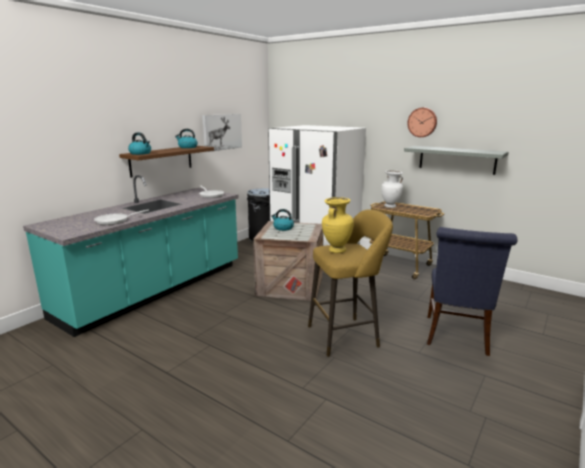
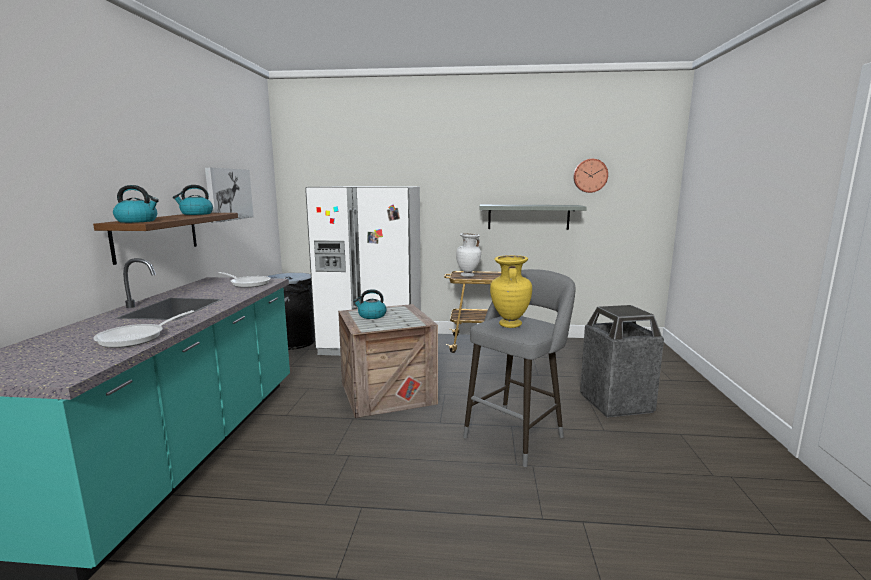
camera: 30 degrees left, 5 degrees down
yellow stool [308,209,393,357] -> grey stool [463,269,575,467]
wall clock [407,108,437,137] -> wall clock moved to [573,159,608,193]
blue chair [427,227,518,356] -> trash can [580,305,664,417]

